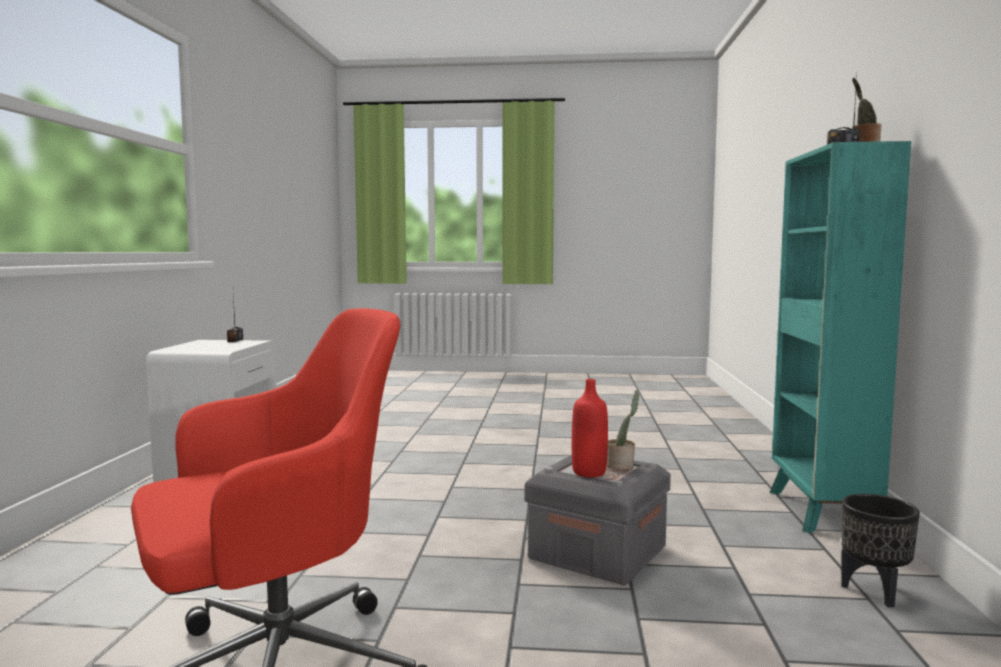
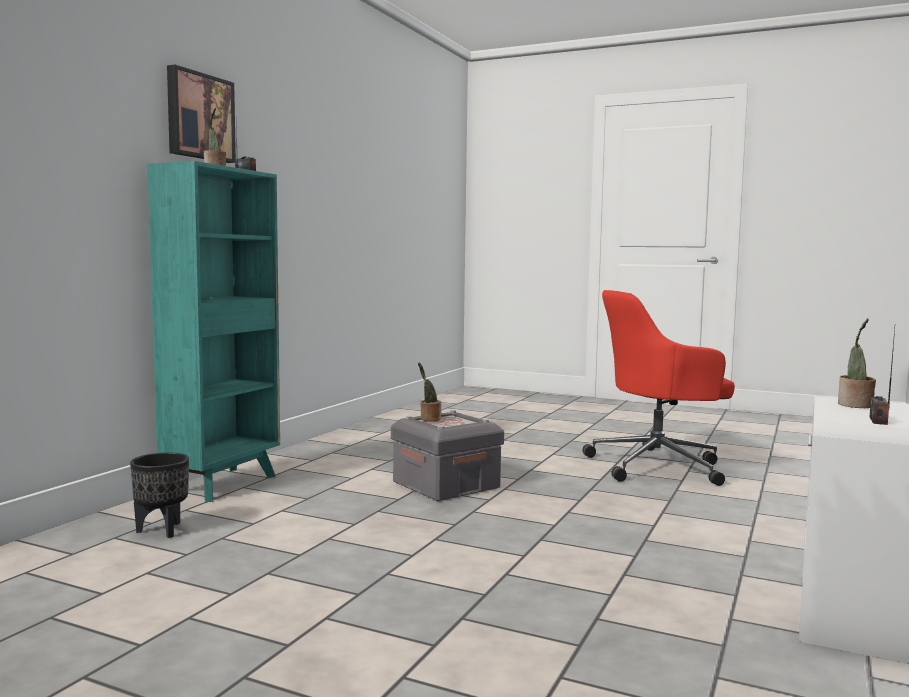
camera: 160 degrees left, 0 degrees up
red bottle [572,379,608,478] -> none
black planter [841,494,920,607] -> black planter moved to [130,452,189,538]
none -> picture [167,65,236,163]
none -> potted plant [838,318,876,408]

